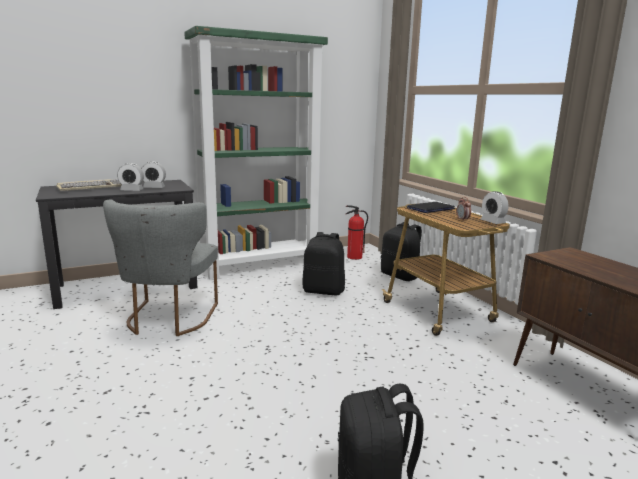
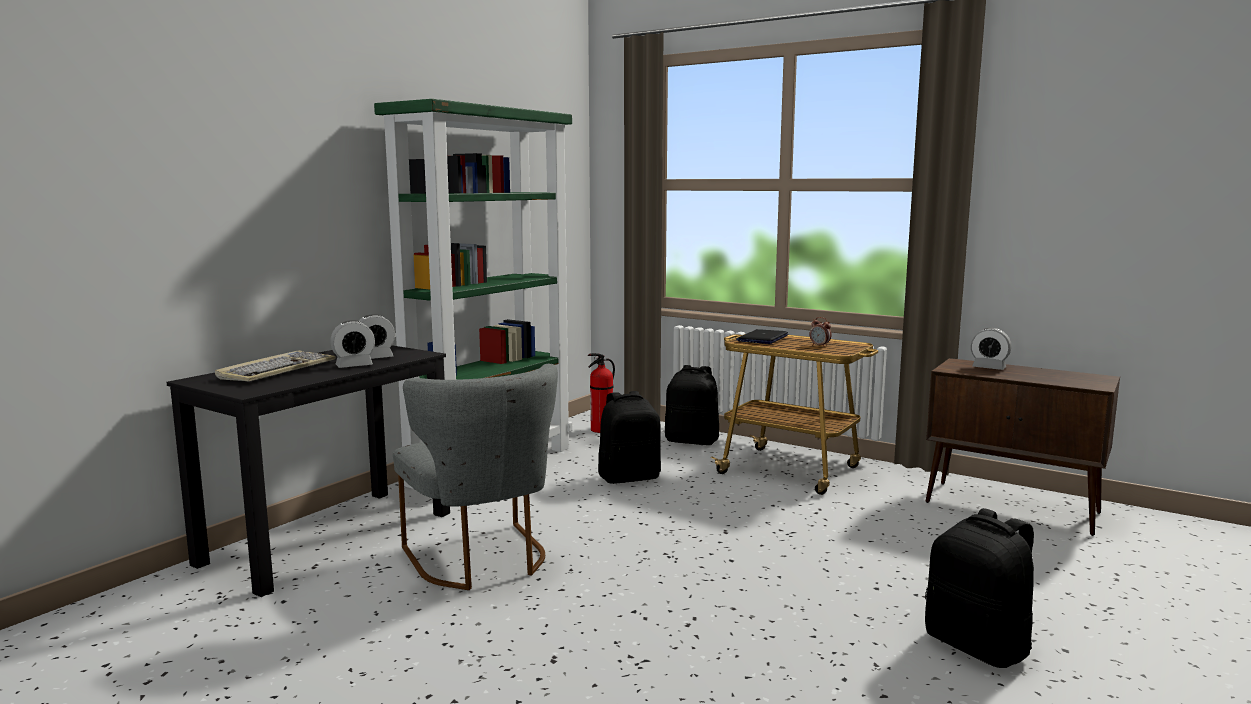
camera: 30 degrees left, 5 degrees down
alarm clock [481,191,508,224] -> alarm clock moved to [971,328,1012,370]

